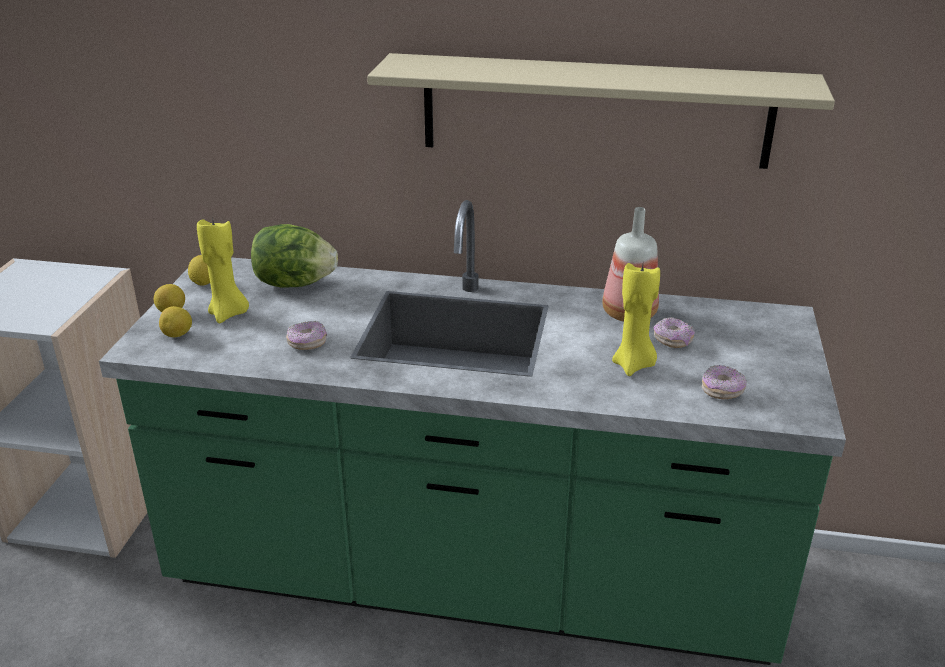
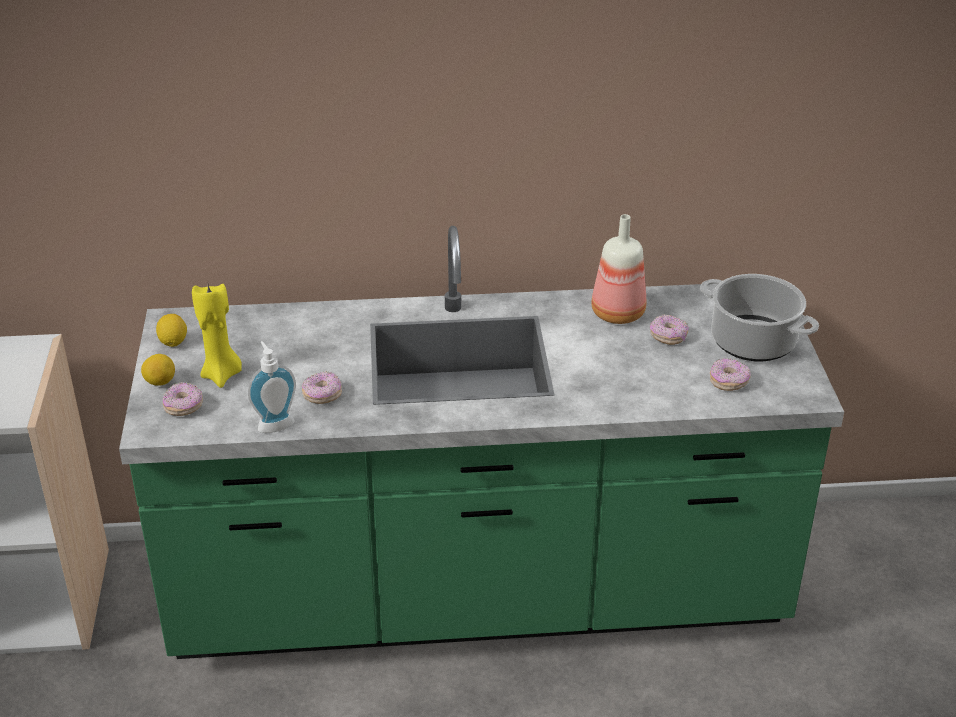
camera: 15 degrees left, 5 degrees up
lemon [159,306,192,337] -> donut [163,382,203,416]
lettuce [251,224,338,287] -> none
beige shelf [367,53,835,169] -> none
yellow candle [612,263,660,376] -> none
none -> soap dispenser [248,341,296,433]
none -> cooking pot [700,274,819,362]

